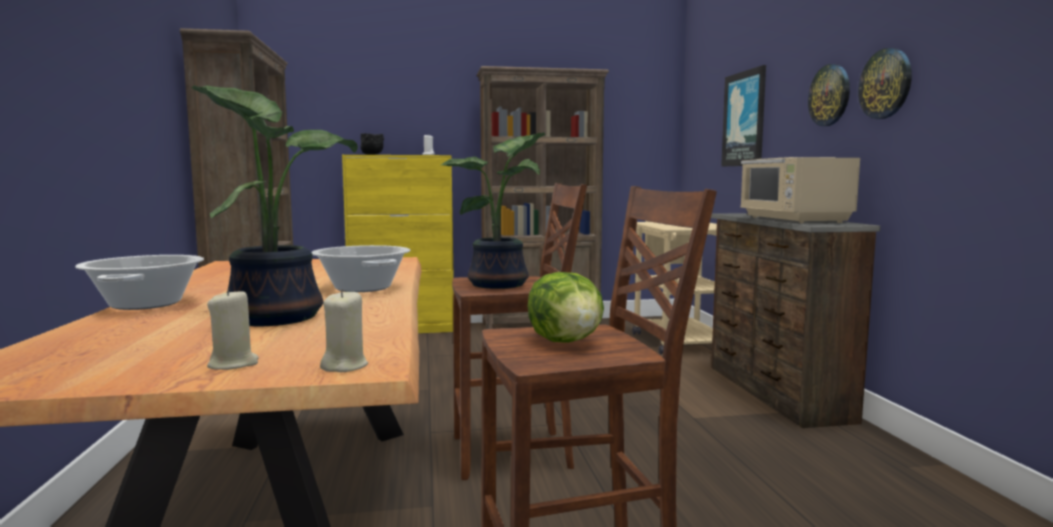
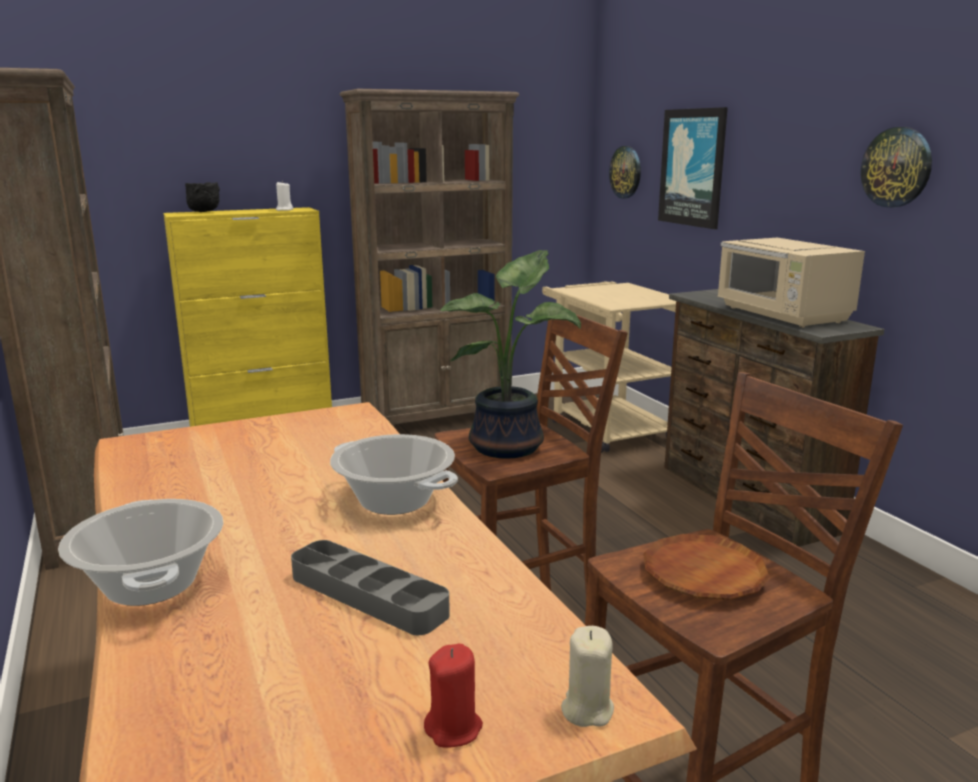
camera: 15 degrees left, 10 degrees up
potted plant [191,85,358,326] -> grey tray [291,540,450,635]
beige candle [207,288,259,370] -> red candle [424,643,483,748]
lettuce [528,272,604,343] -> brown plate [643,534,770,600]
wall clock [808,64,850,126] -> wall clock moved to [609,146,641,199]

